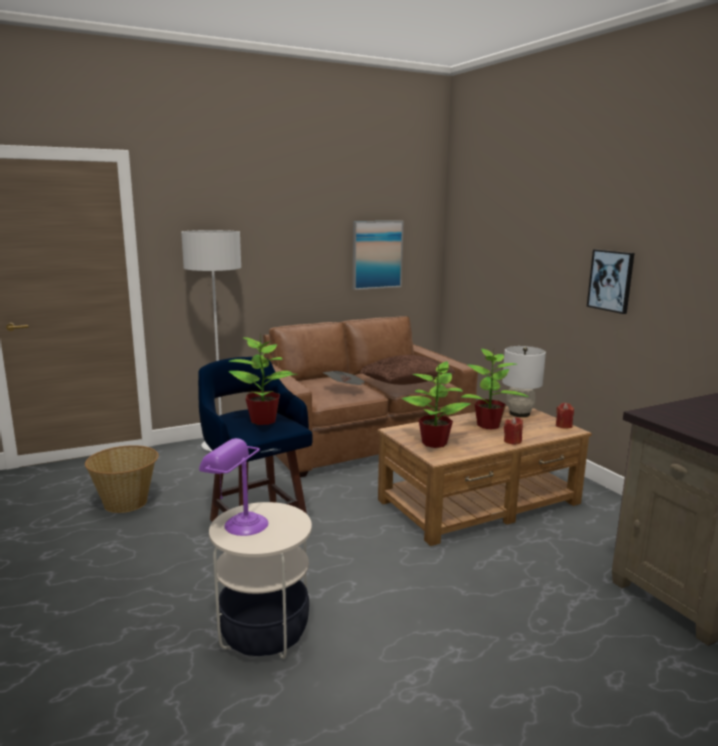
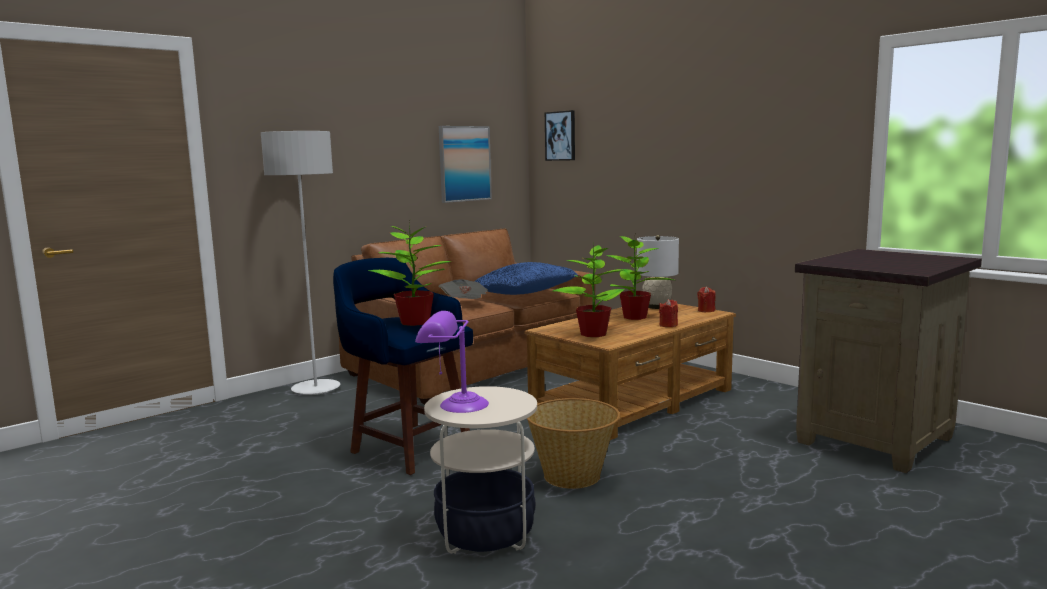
camera: 15 degrees left, 5 degrees down
basket [85,445,159,513] -> basket moved to [527,398,620,489]
brown pillow [360,355,455,385] -> blue pillow [475,262,578,295]
picture [587,249,635,314] -> picture moved to [545,110,575,161]

